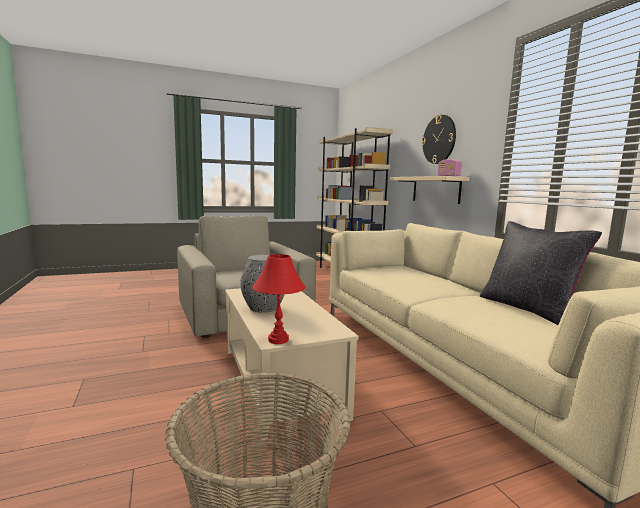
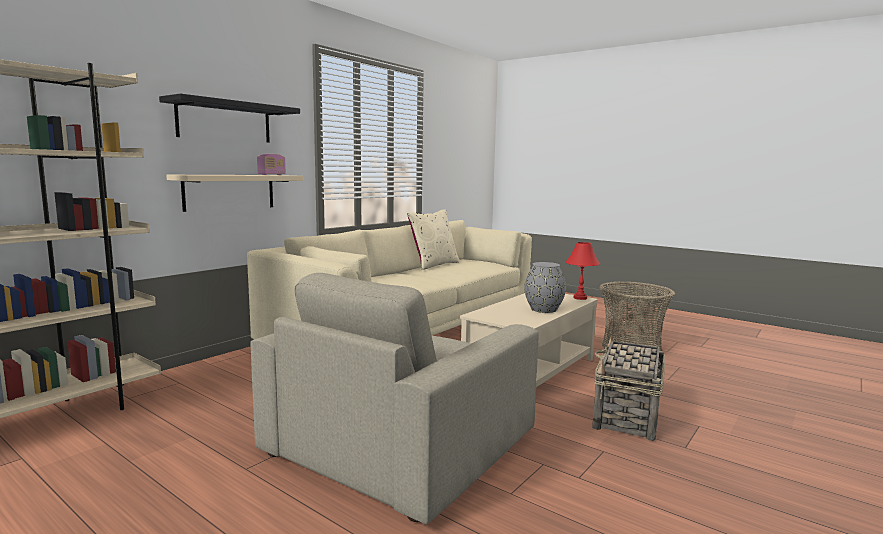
camera: 120 degrees left, 0 degrees up
wall clock [422,115,456,164] -> black shelf [159,94,300,143]
black pillow [480,221,602,325] -> beige pillow [407,209,460,270]
none -> basket [592,336,665,441]

